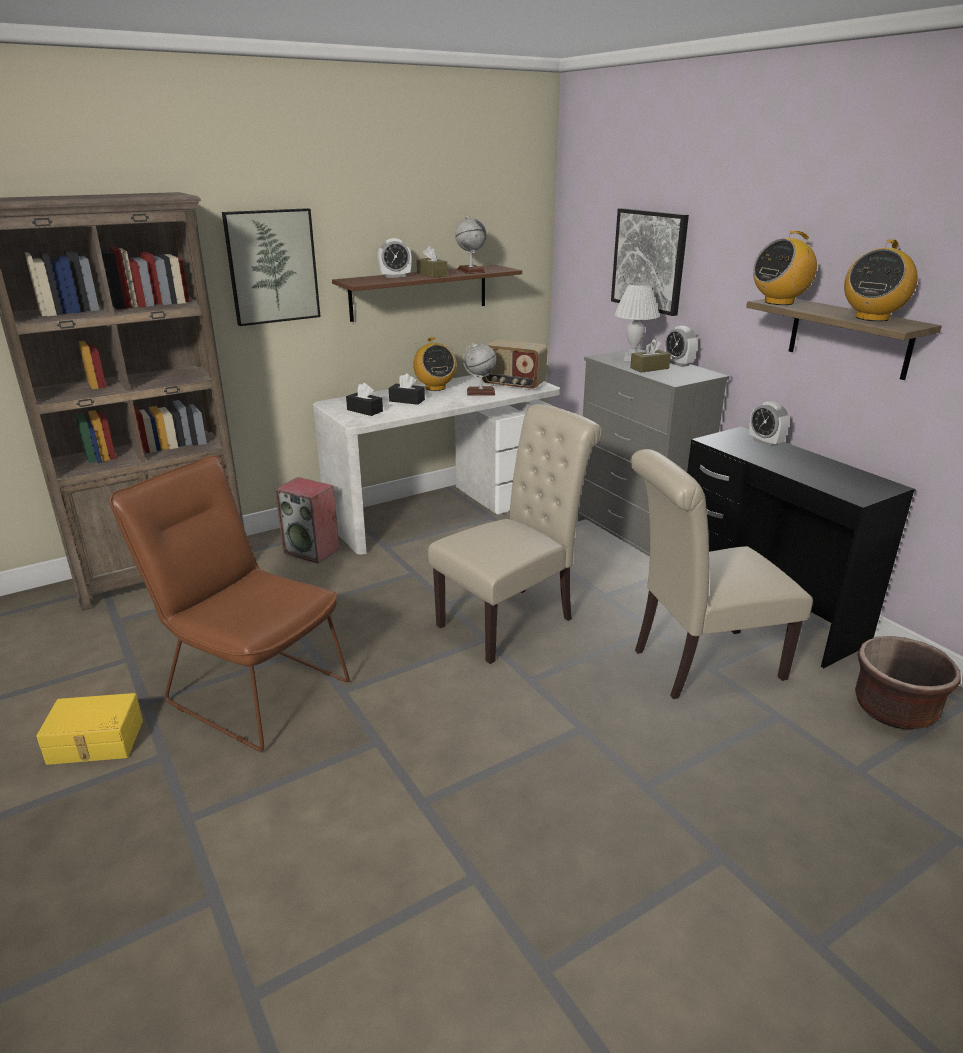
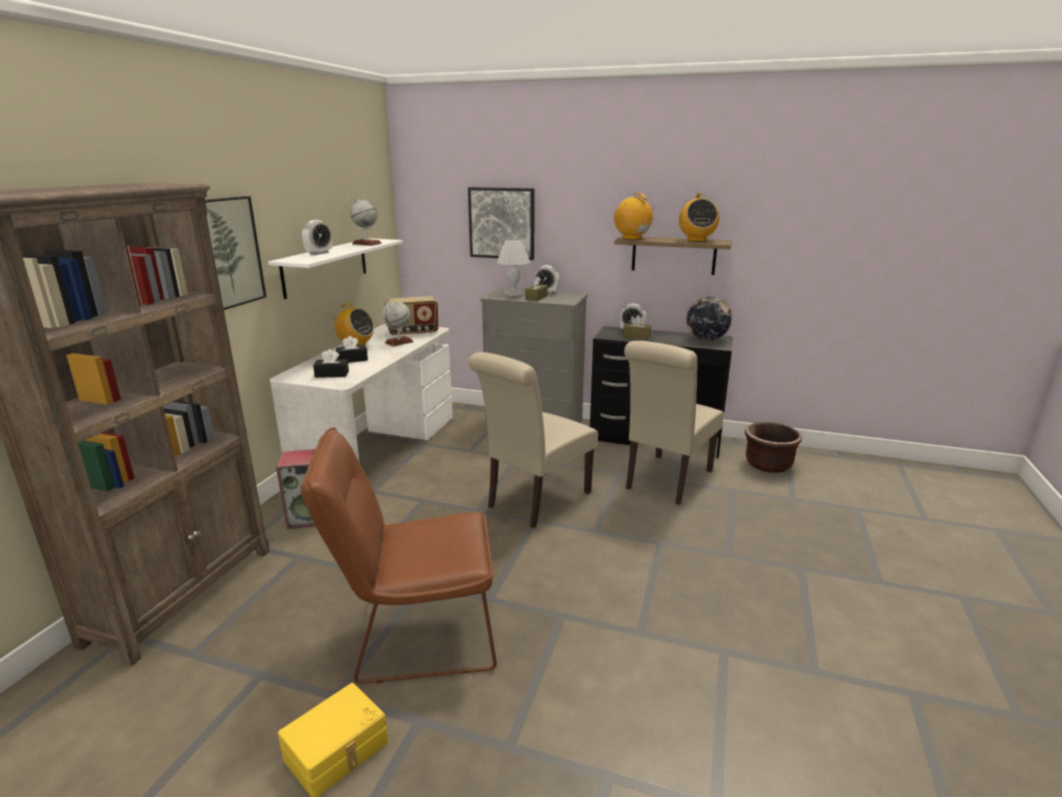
camera: 40 degrees left, 5 degrees down
brown shelf [332,265,522,322] -> white shelf [268,238,403,299]
brown tissue box [417,246,448,278] -> brown tissue box moved to [623,315,651,339]
beige chair [428,404,602,664] -> beige chair turned 150 degrees counterclockwise [468,352,598,528]
radio [753,231,817,305] -> radio turned 120 degrees clockwise [614,193,657,240]
none -> globe [687,296,732,341]

